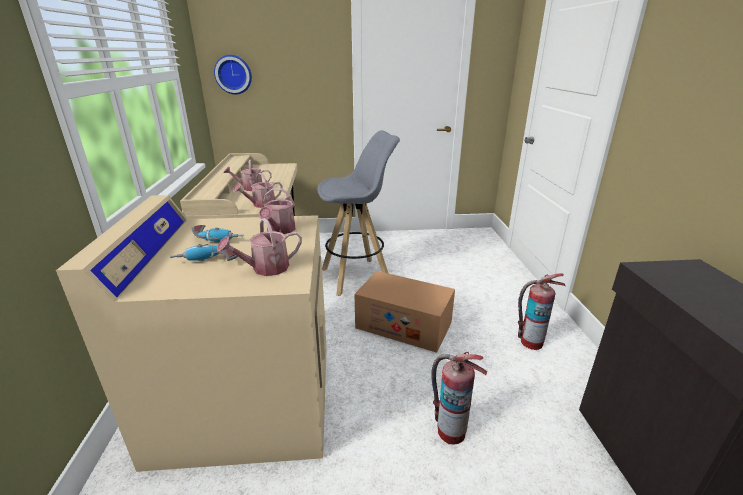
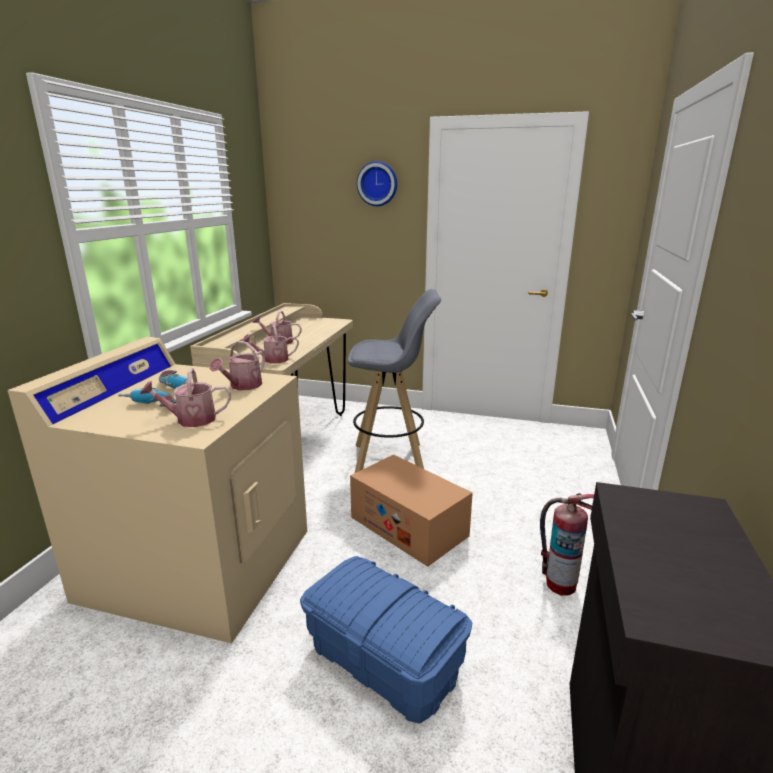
camera: 20 degrees right, 5 degrees down
wall clock [214,55,252,94] -> wall clock moved to [357,161,397,206]
fire extinguisher [431,352,487,444] -> blue storage box [300,556,473,723]

